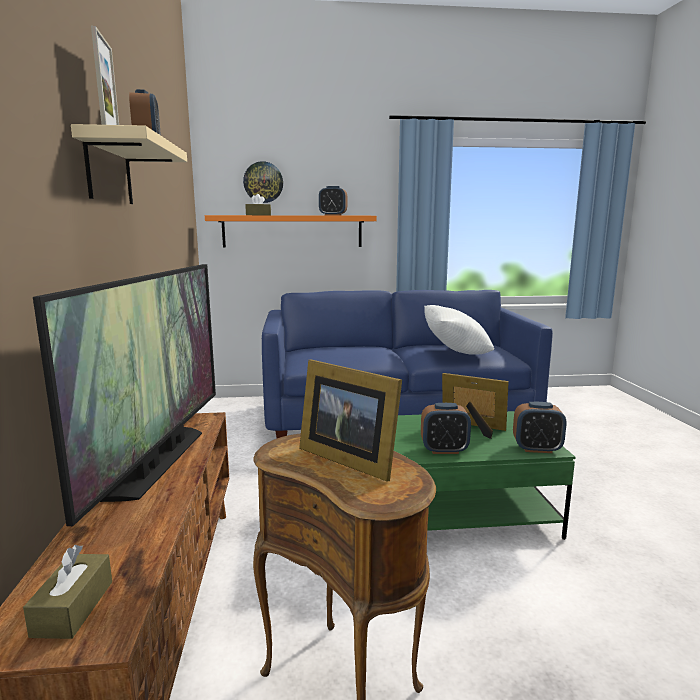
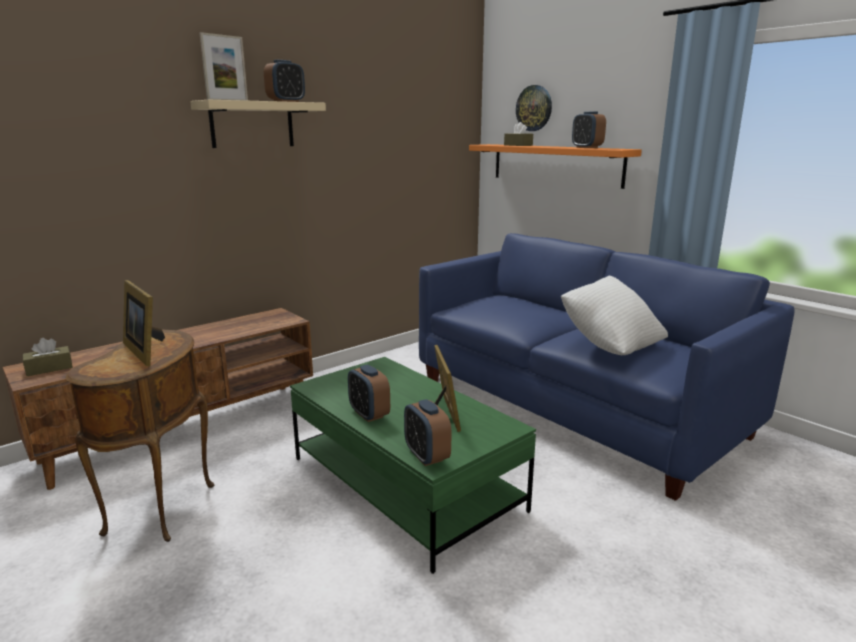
camera: 55 degrees right, 5 degrees up
television [33,264,216,526] -> none
picture frame [299,360,402,482] -> picture frame turned 45 degrees counterclockwise [123,280,165,366]

